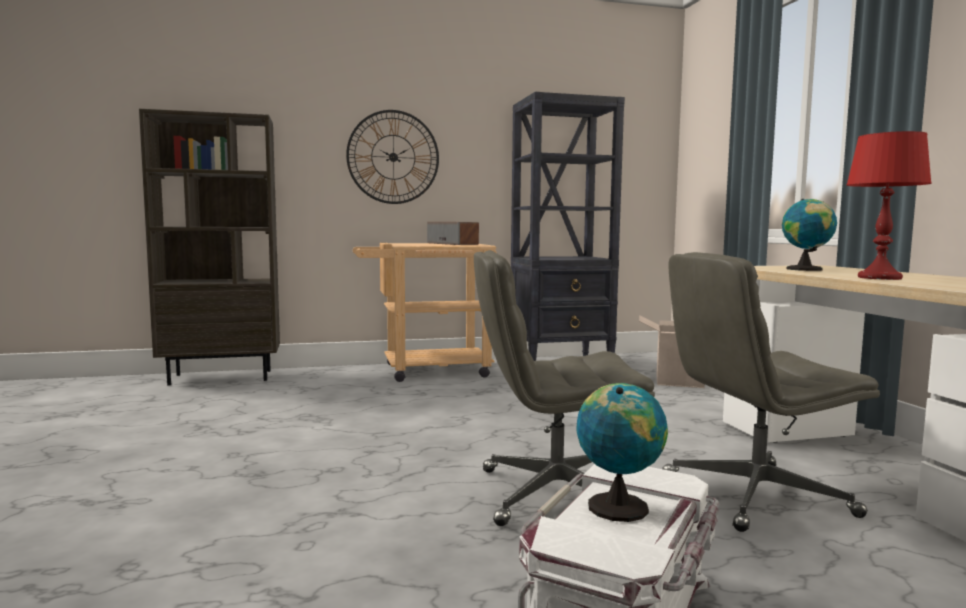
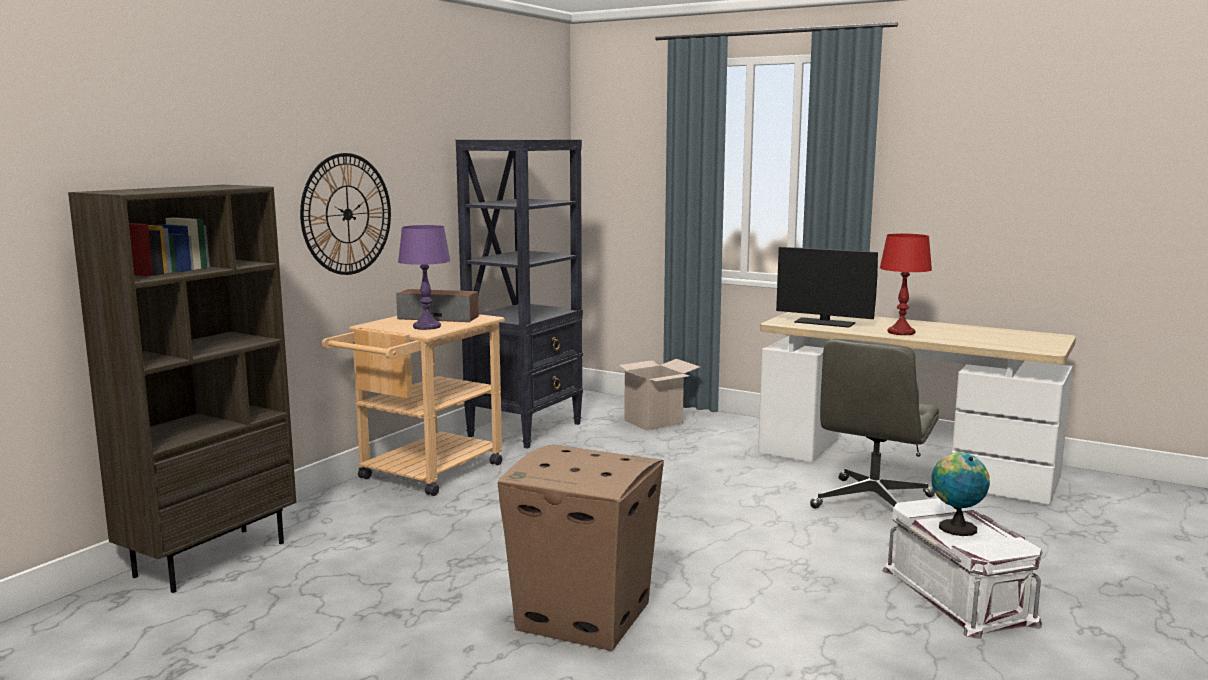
camera: 45 degrees left, 5 degrees up
grey office chair [474,250,655,526] -> none
globe [782,199,837,271] -> monitor [776,247,878,328]
none -> purple table lamp [398,225,451,330]
none -> cardboard box [498,445,664,651]

